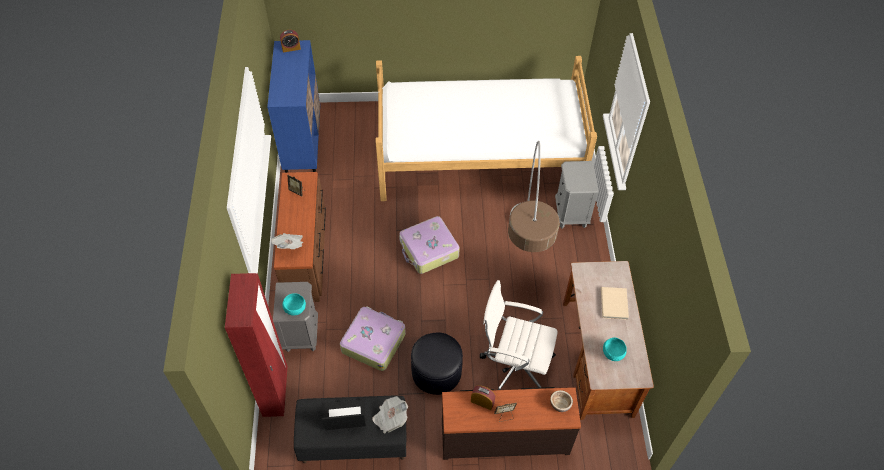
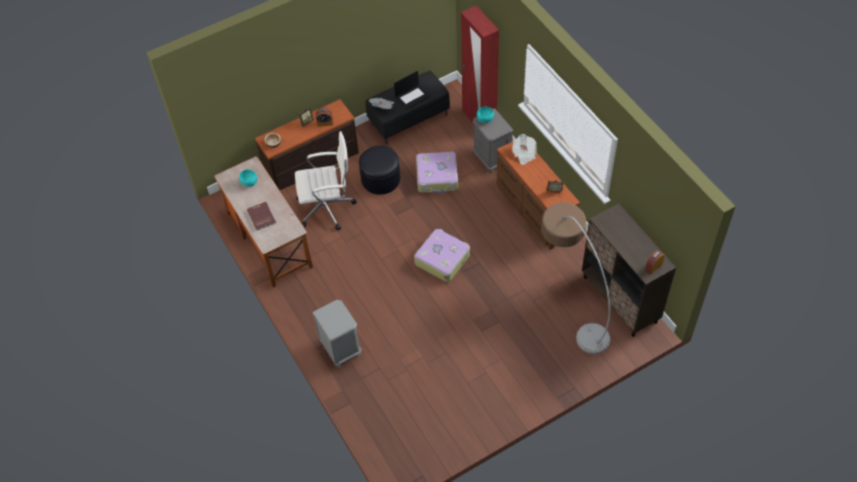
camera: 155 degrees right, 0 degrees up
blue cabinet [267,40,320,173] -> brown cabinet [582,203,676,337]
bed [376,56,597,201] -> none
floor lamp [508,141,560,252] -> floor lamp moved to [541,203,610,354]
beige book [601,287,629,320] -> red book [247,202,276,231]

